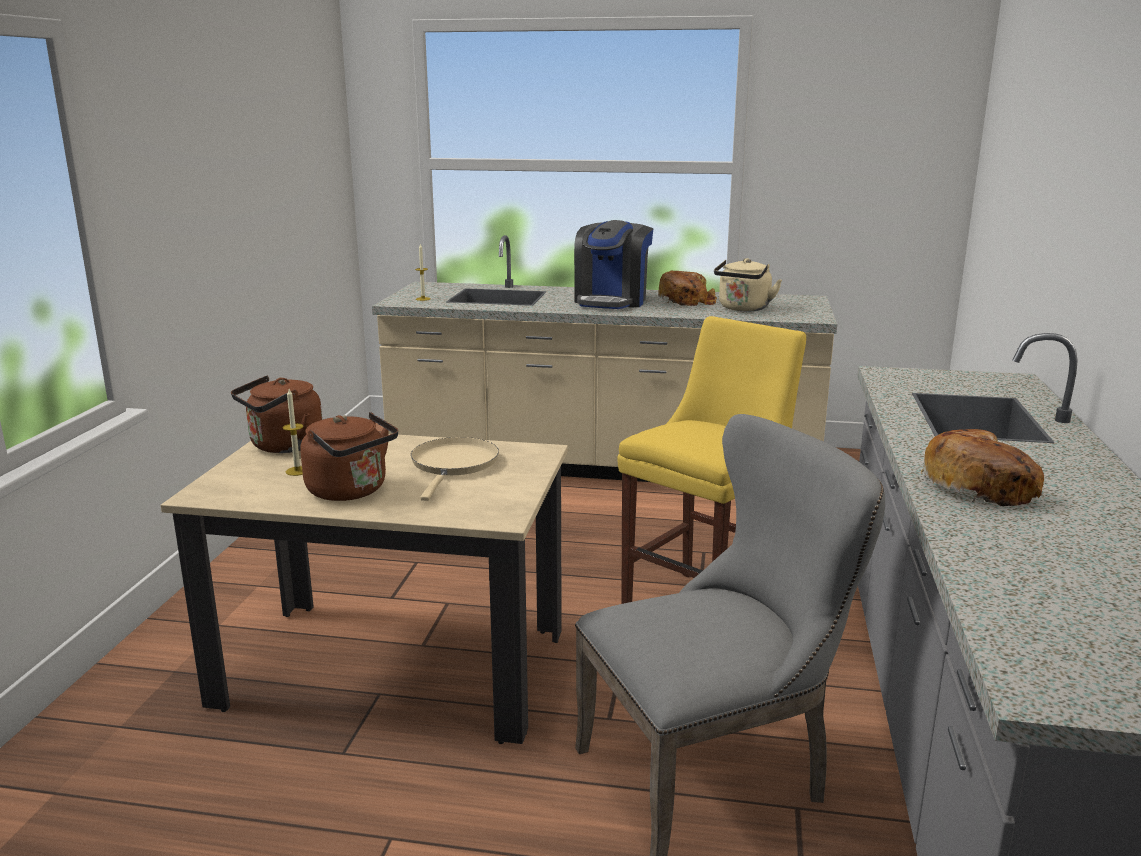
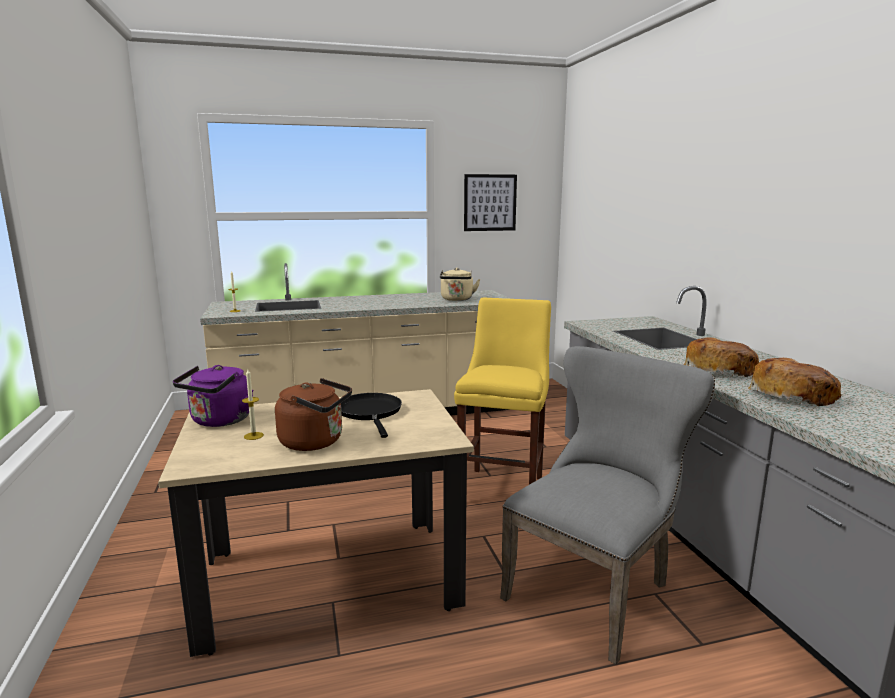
camera: 25 degrees left, 5 degrees down
brown kettle [231,376,322,453] -> purple kettle [173,365,253,427]
beige frying pan [411,437,499,501] -> black frying pan [341,393,402,438]
coffee machine [574,220,653,309] -> none
bread [658,271,717,306] -> bread moved to [748,358,842,406]
none -> picture [464,174,517,231]

